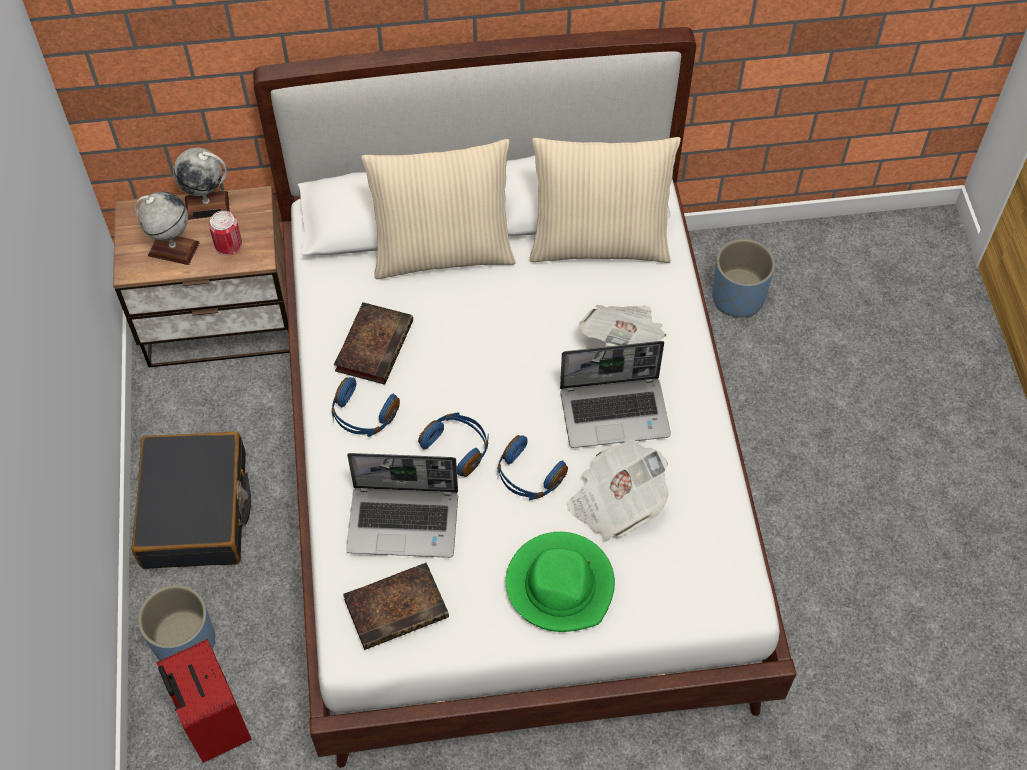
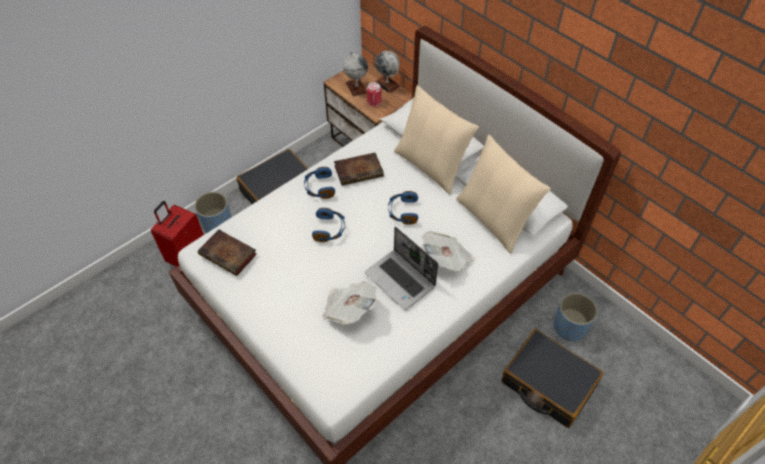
camera: 55 degrees right, 5 degrees down
laptop [346,453,458,558] -> none
blue headphones [498,435,568,500] -> blue headphones moved to [388,191,418,225]
green hat [506,532,615,632] -> none
none -> black suitcase [501,329,604,428]

